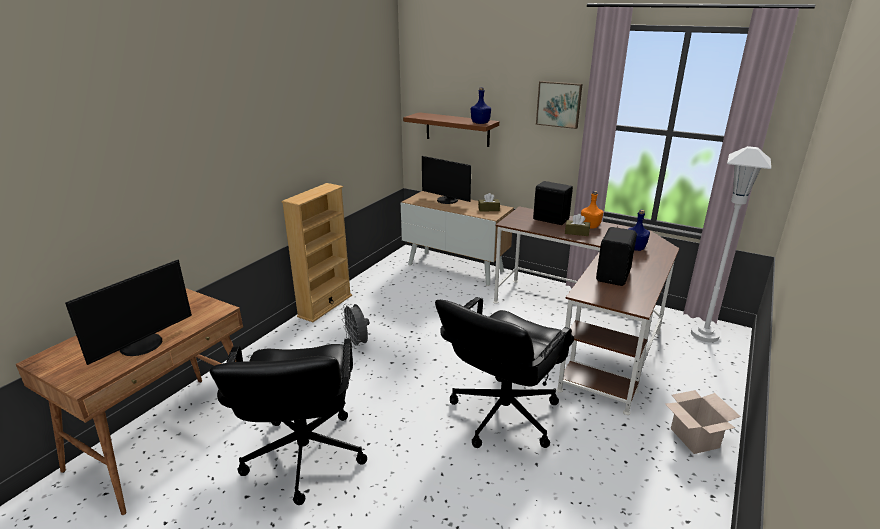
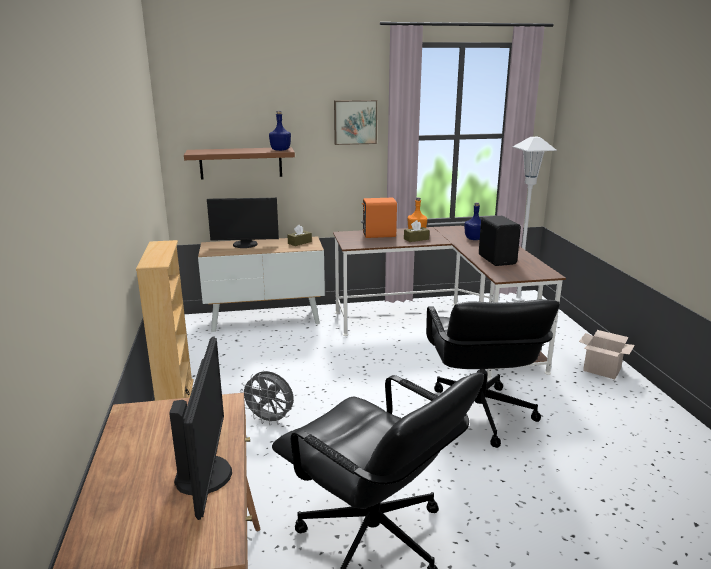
camera: 40 degrees left, 5 degrees down
black speaker [533,181,573,225] -> orange speaker [361,198,397,238]

